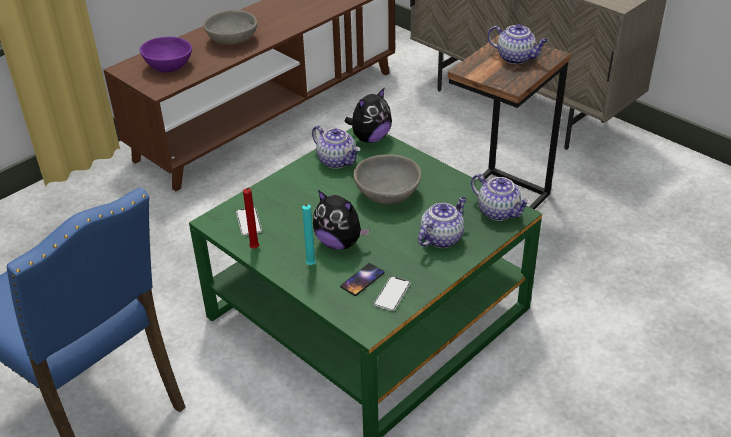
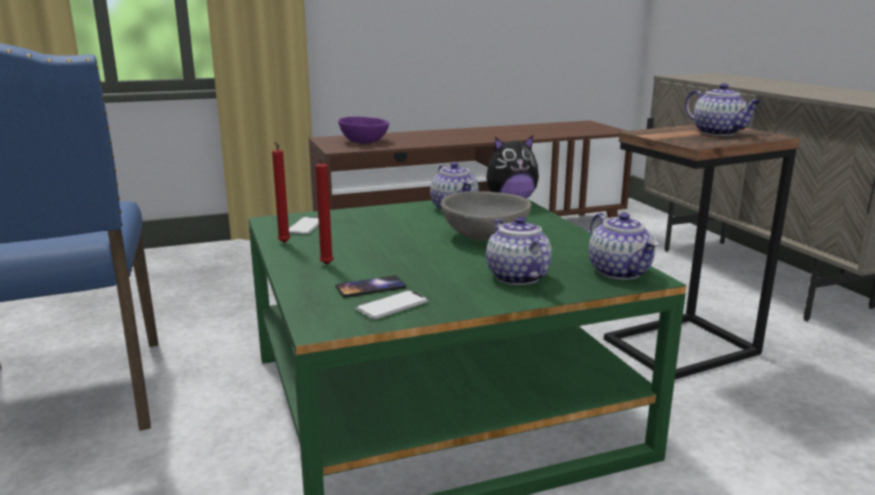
camera: 25 degrees right, 20 degrees down
grey bowl [203,10,257,45] -> none
turquoise candle [302,204,316,265] -> red candle [311,155,334,265]
plush toy [313,190,370,250] -> none
teapot [418,197,467,248] -> teapot turned 90 degrees counterclockwise [486,216,552,285]

